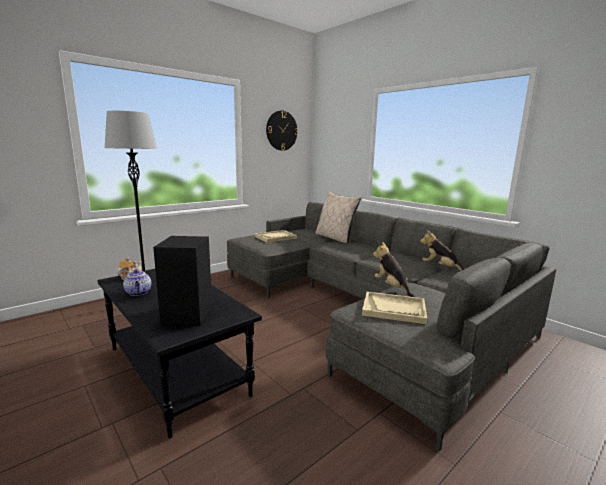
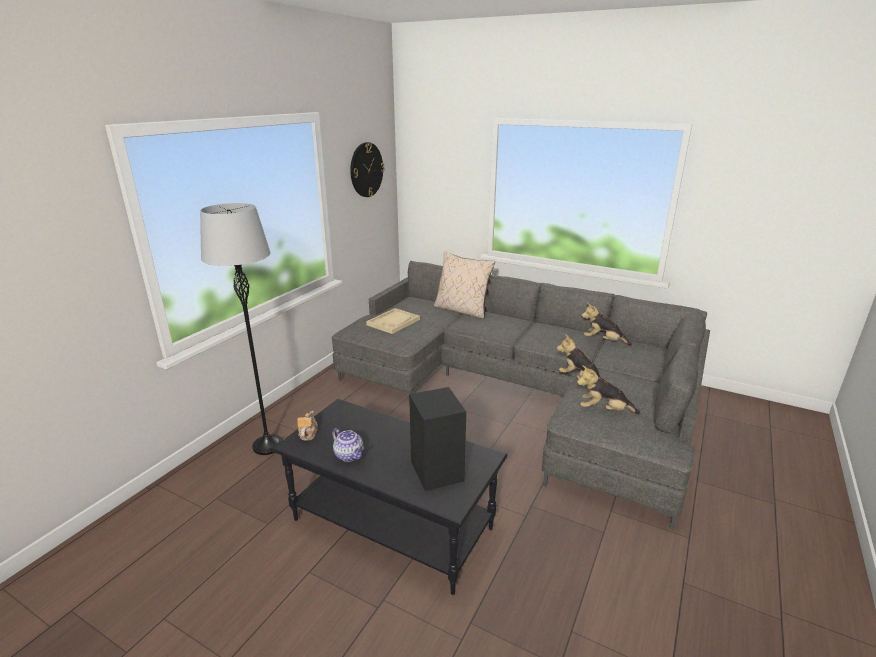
camera: 20 degrees left, 10 degrees up
beige tray [362,292,427,324] -> plush toy [577,365,640,414]

